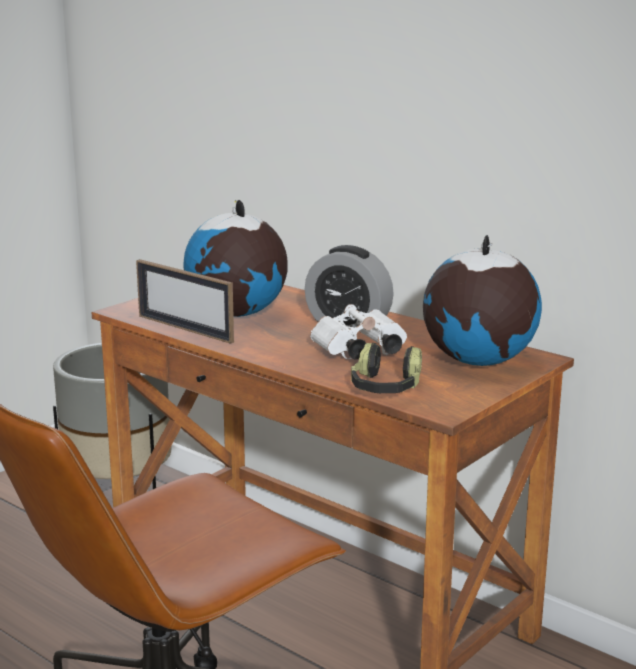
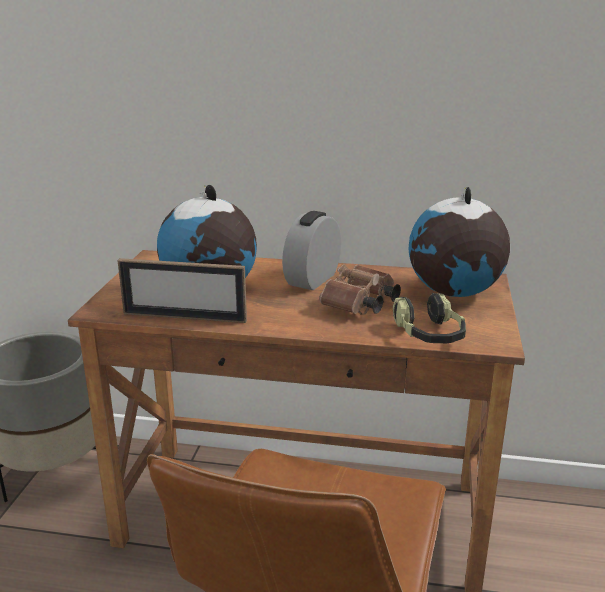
camera: 30 degrees left, 5 degrees up
alarm clock [305,245,394,329] -> alarm clock turned 120 degrees clockwise [282,211,341,290]
white binoculars [310,304,407,359] -> brown binoculars [319,265,401,315]

